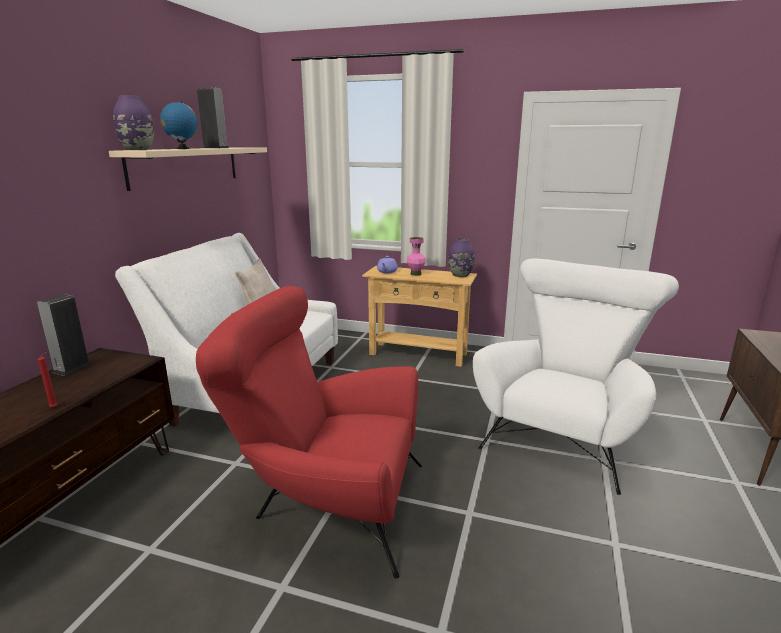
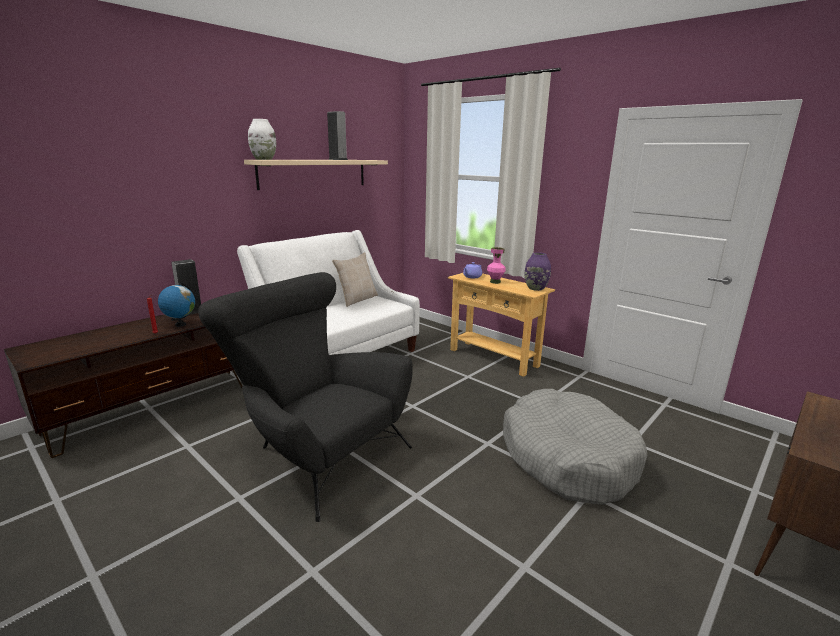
camera: 25 degrees right, 0 degrees up
purple vase [113,95,154,150] -> white vase [248,119,276,160]
globe [160,101,198,149] -> globe moved to [158,283,195,327]
red armchair [196,286,422,578] -> black armchair [198,272,413,522]
white armchair [473,258,679,495] -> grey dog bed [503,389,647,505]

